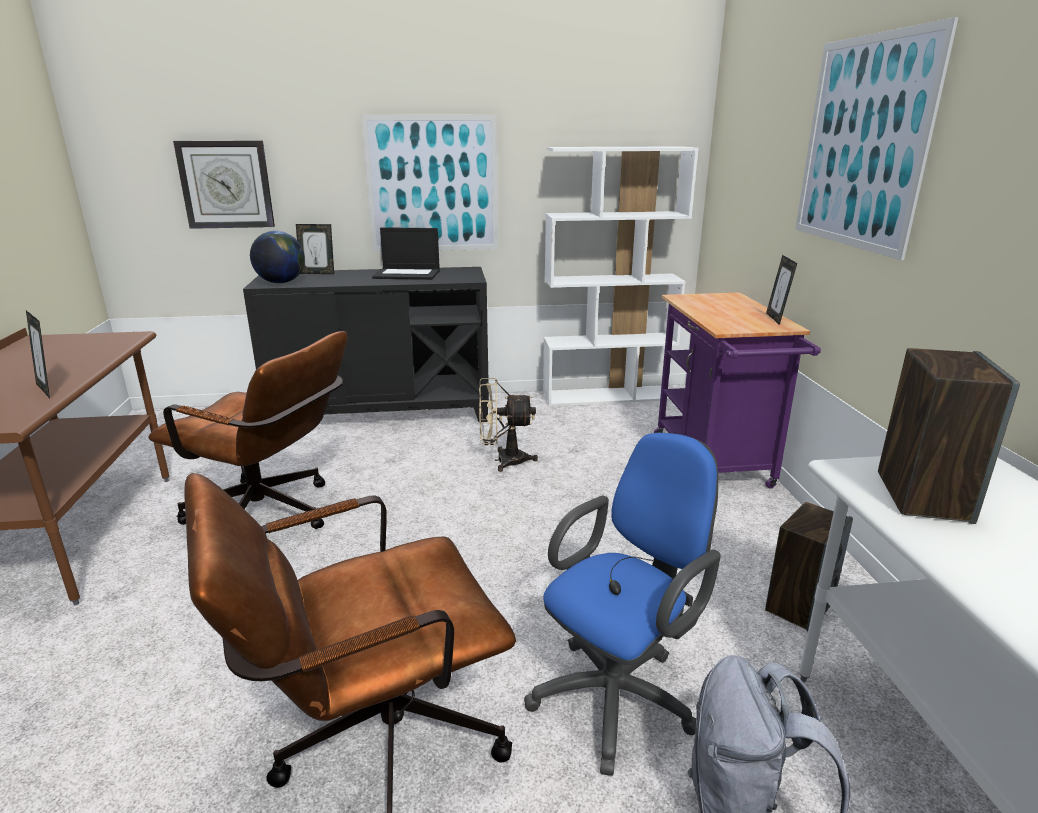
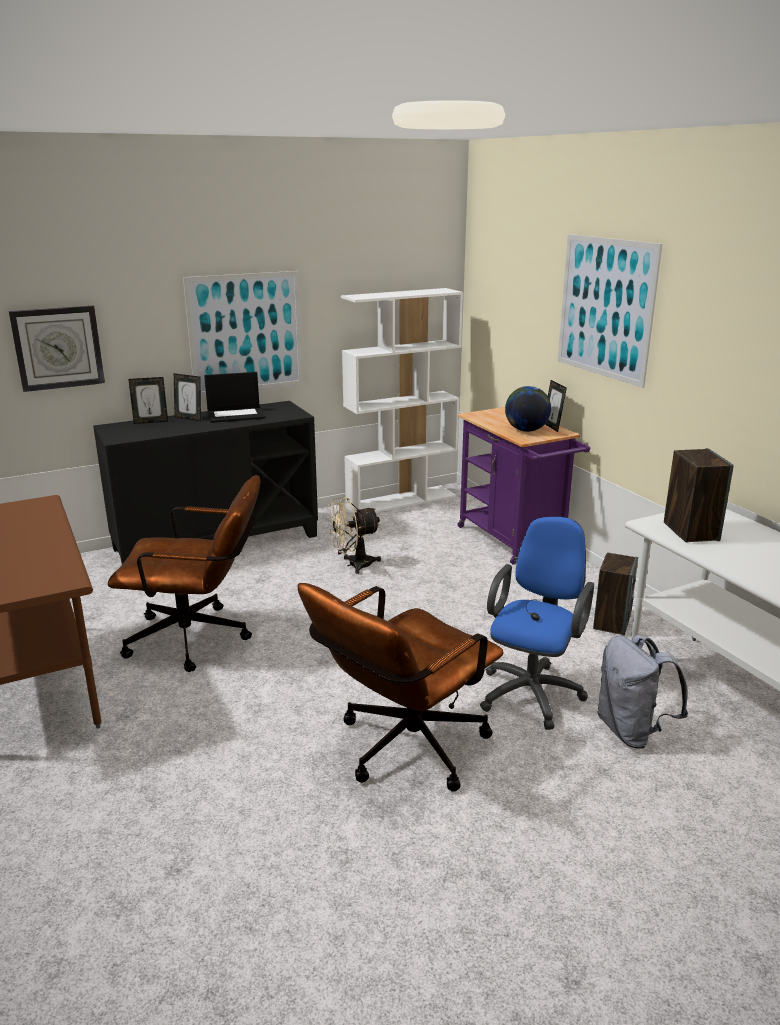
camera: 20 degrees left, 0 degrees up
picture frame [26,310,50,398] -> picture frame moved to [174,373,201,421]
globe [250,231,305,283] -> globe moved to [505,386,551,432]

